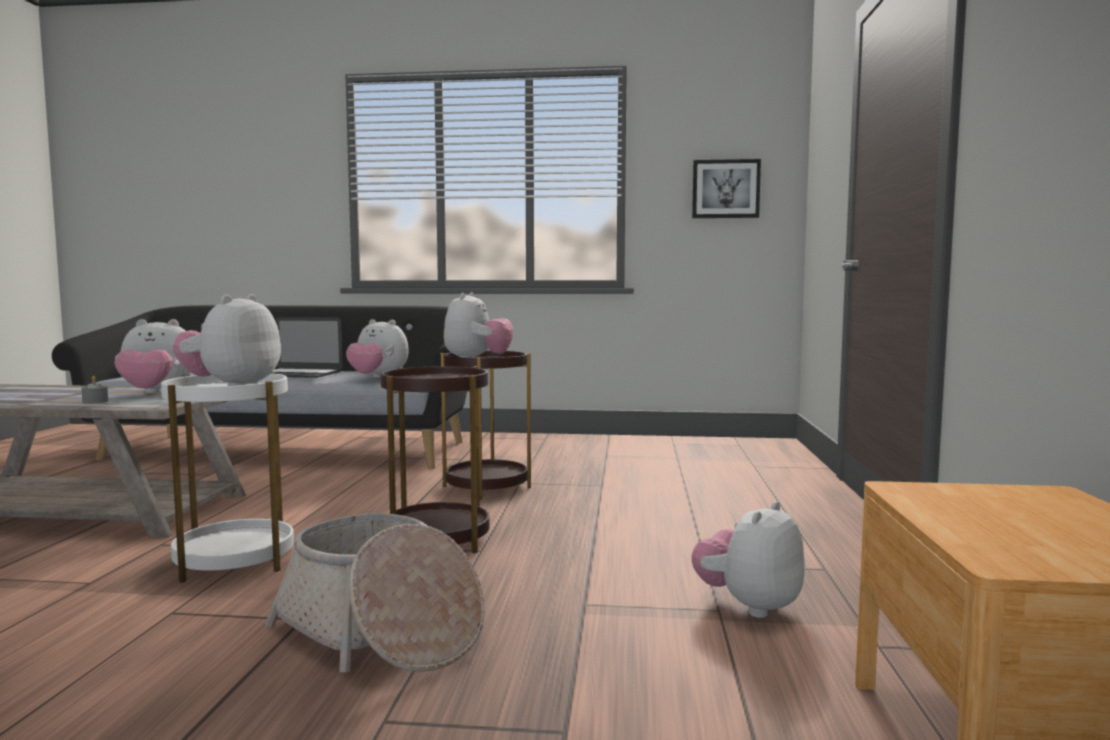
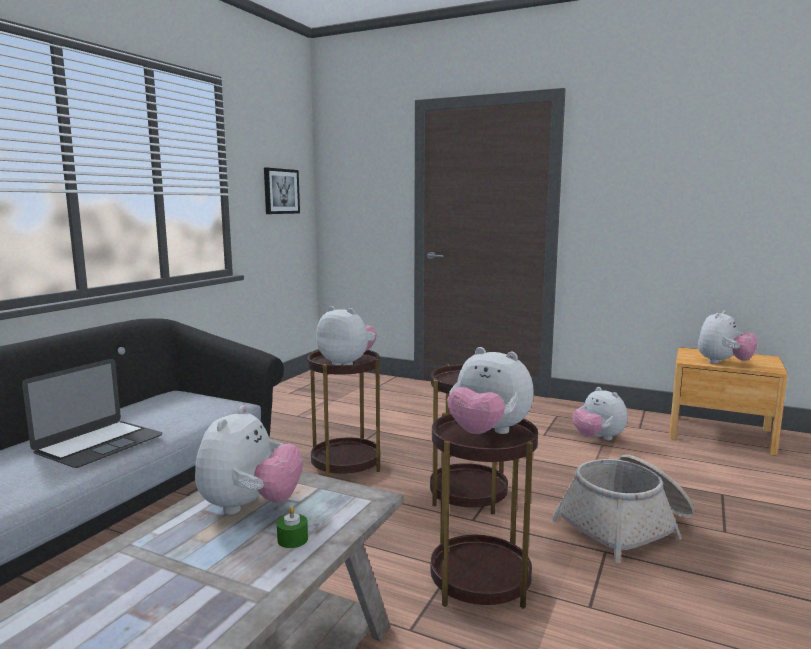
camera: 70 degrees left, 5 degrees up
grey candle [81,376,108,404] -> green candle [277,506,308,548]
white side table [161,372,294,582] -> brown side table [431,412,538,609]
plush toy [346,319,408,378] -> plush toy moved to [698,310,758,364]

